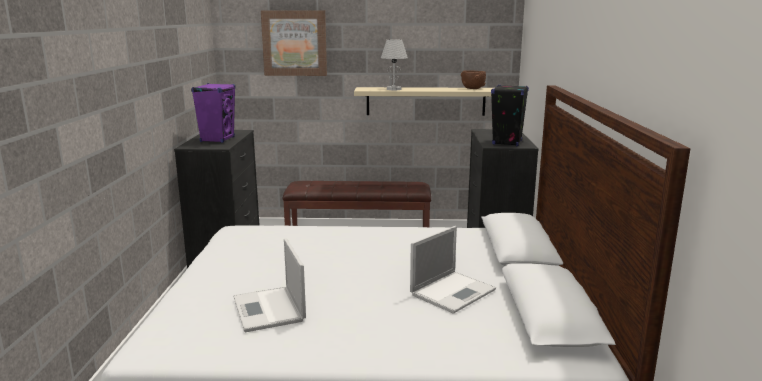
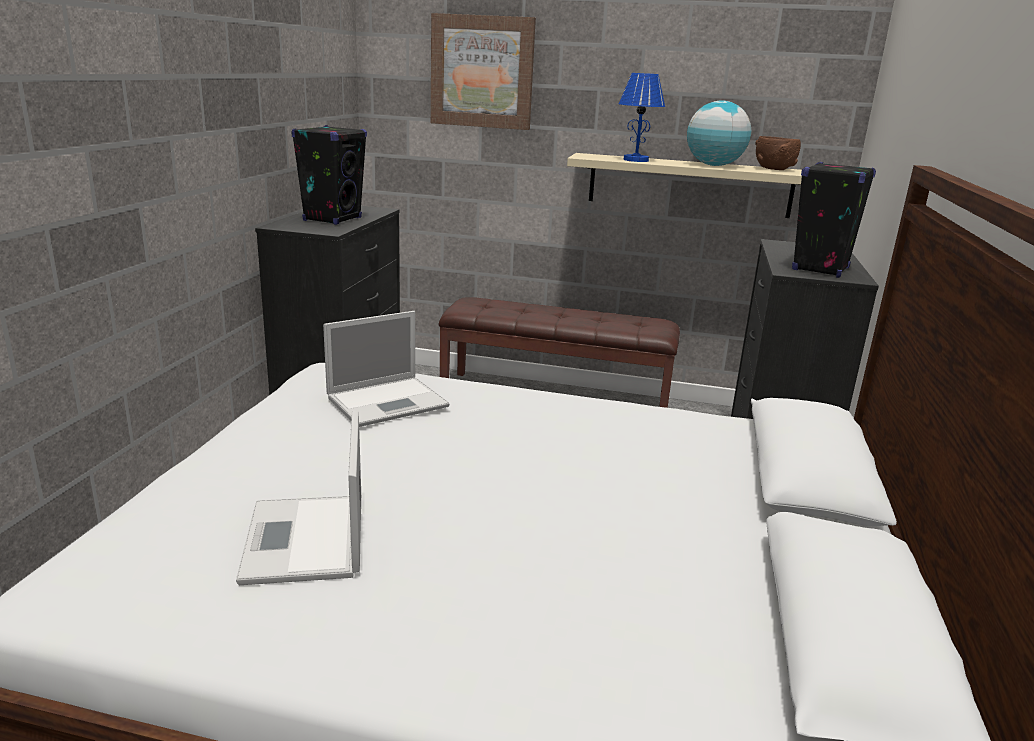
camera: 10 degrees right, 5 degrees up
purple speaker [191,83,236,143] -> black speaker [291,125,367,225]
white table lamp [381,40,408,90] -> blue table lamp [619,73,665,162]
laptop [410,226,496,314] -> laptop moved to [323,311,449,427]
none -> globe [687,101,751,166]

